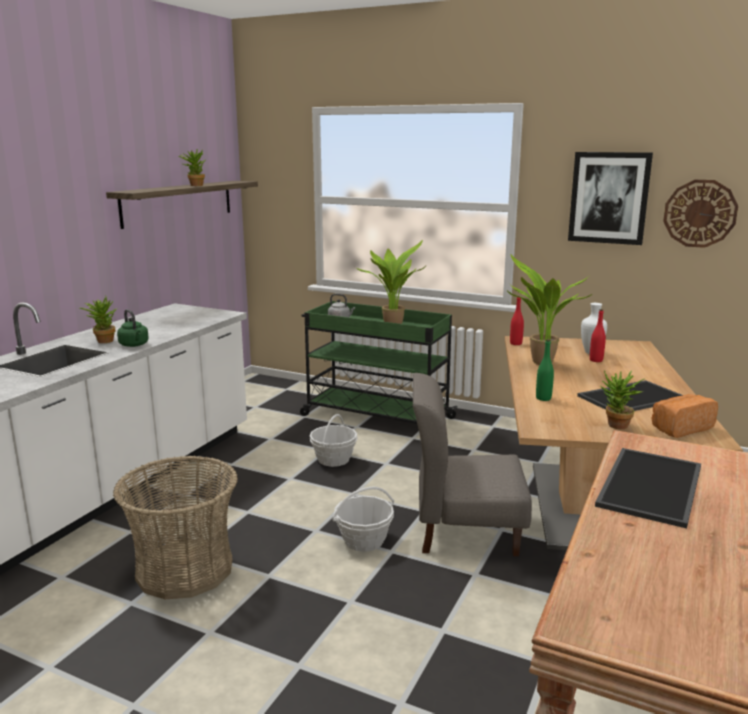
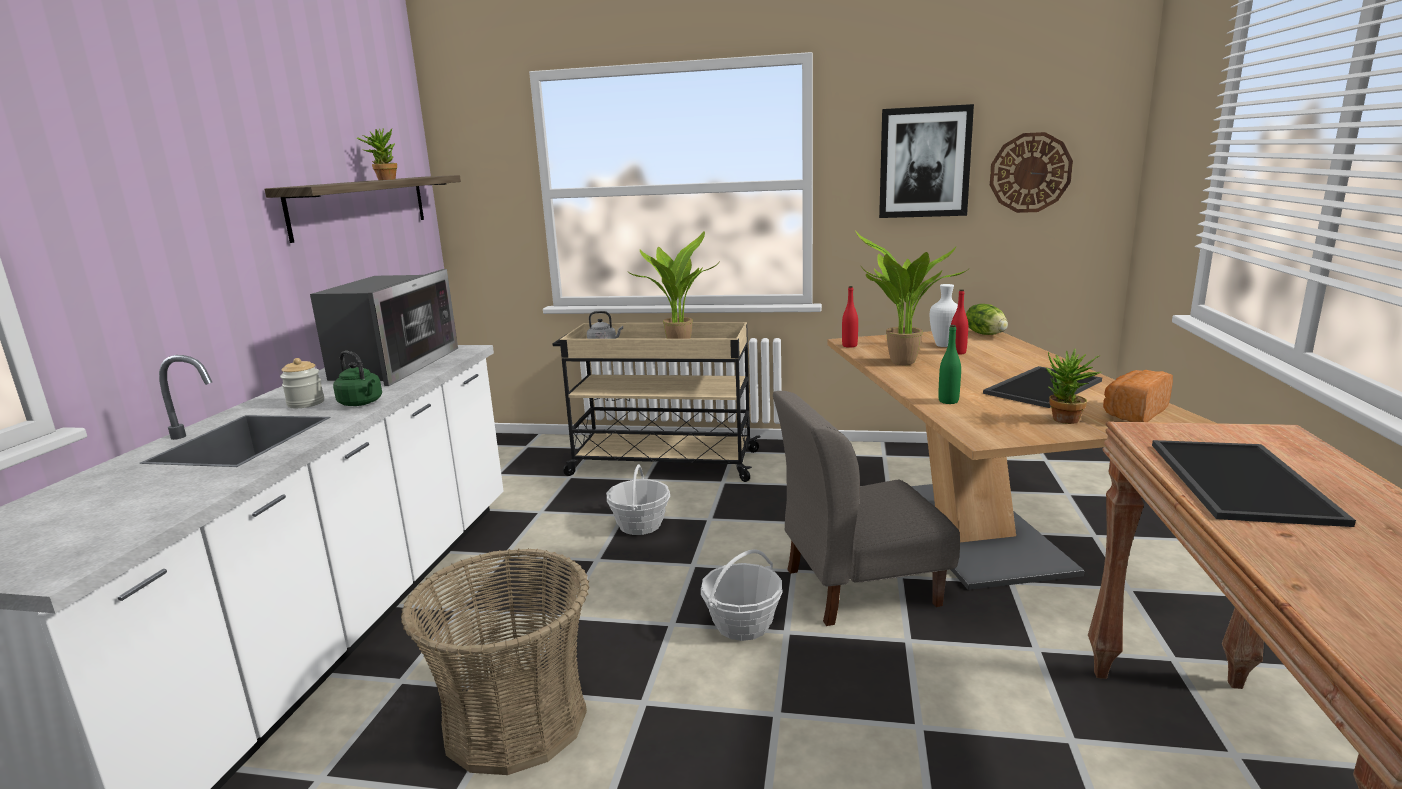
camera: 15 degrees left, 0 degrees up
potted plant [80,297,117,343] -> jar [280,358,324,408]
green cart [300,301,458,424] -> beige cart [552,322,761,482]
none -> microwave [310,269,458,386]
none -> lettuce [966,304,1008,335]

